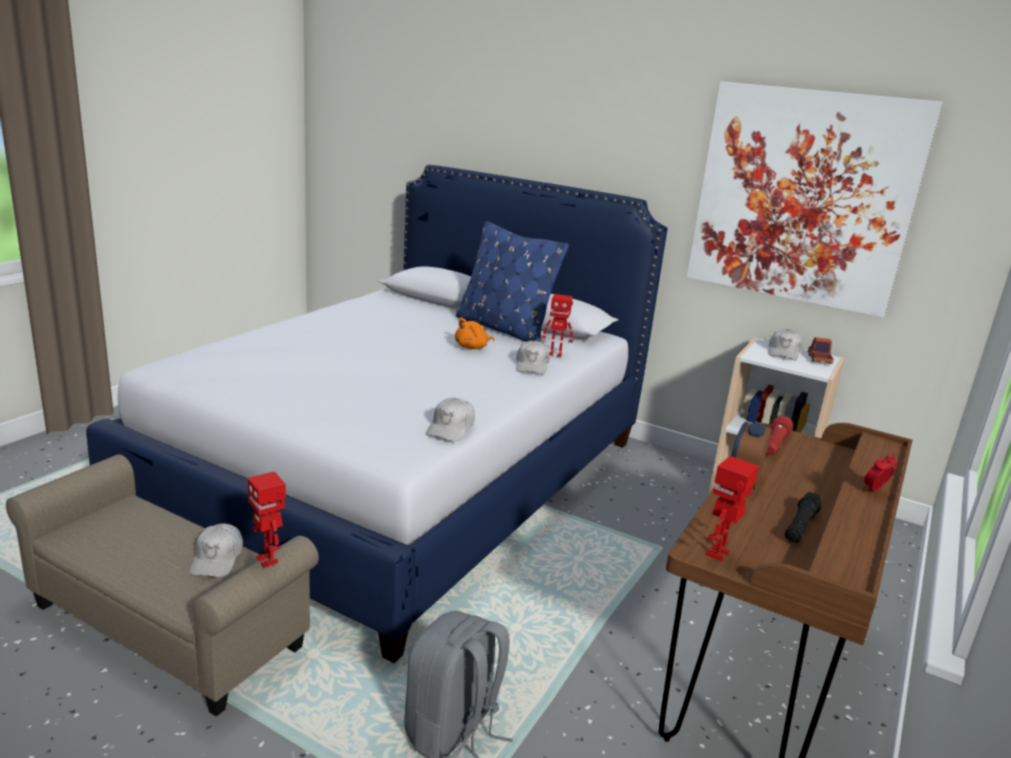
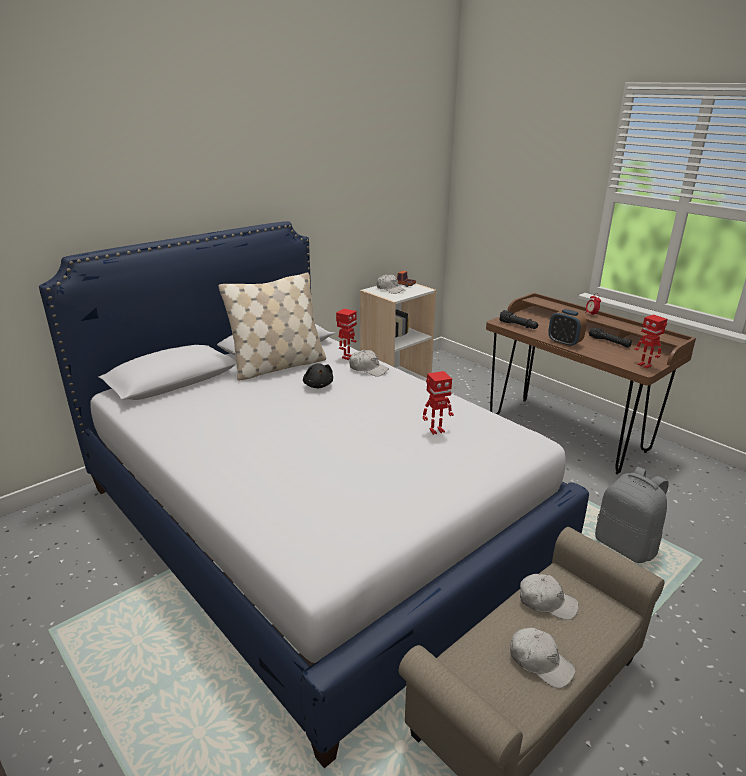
camera: 70 degrees left, 5 degrees up
toy robot [248,472,286,568] -> toy robot moved to [423,371,454,435]
white cap [426,398,475,442] -> white cap moved to [510,628,575,688]
orange plush toy [455,317,495,349] -> black plush toy [303,363,333,388]
blue pillow [456,221,569,342] -> beige pillow [219,272,326,381]
picture [687,81,943,318] -> none
red flashlight [767,416,793,455] -> black flashlight [499,310,538,329]

